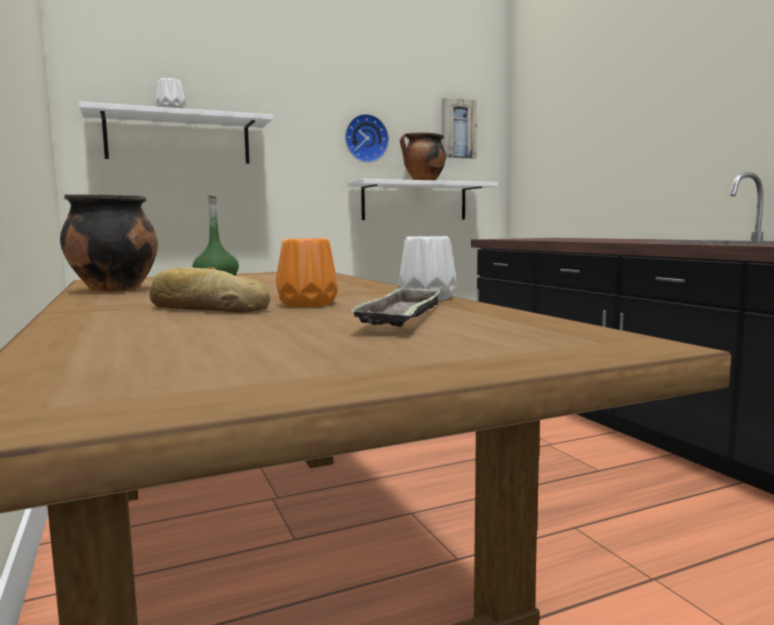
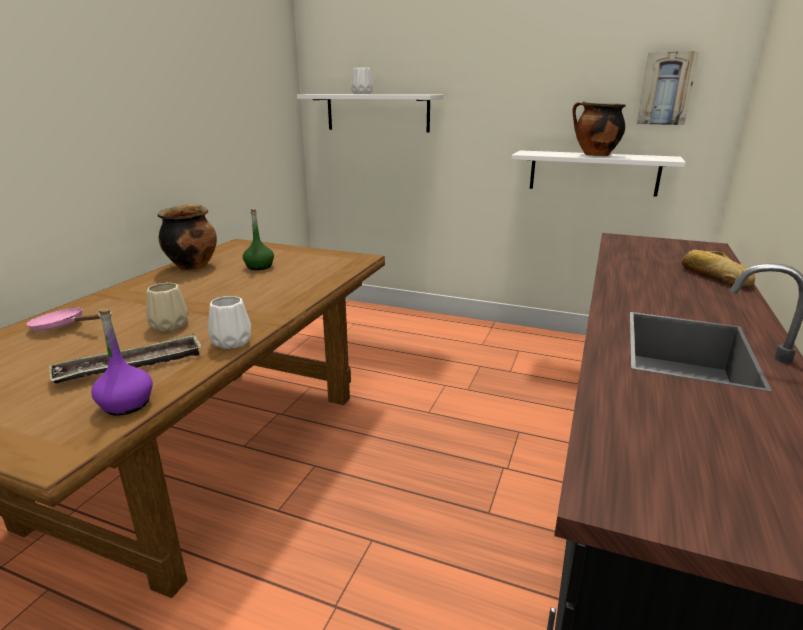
camera: 45 degrees right, 15 degrees up
bread [149,267,270,313] -> bread moved to [682,250,755,287]
orange vase [276,238,338,307] -> beige vase [146,283,188,332]
wall clock [345,114,389,162] -> none
none -> pink frying pan [26,307,100,331]
none -> purple bottle [91,308,153,415]

